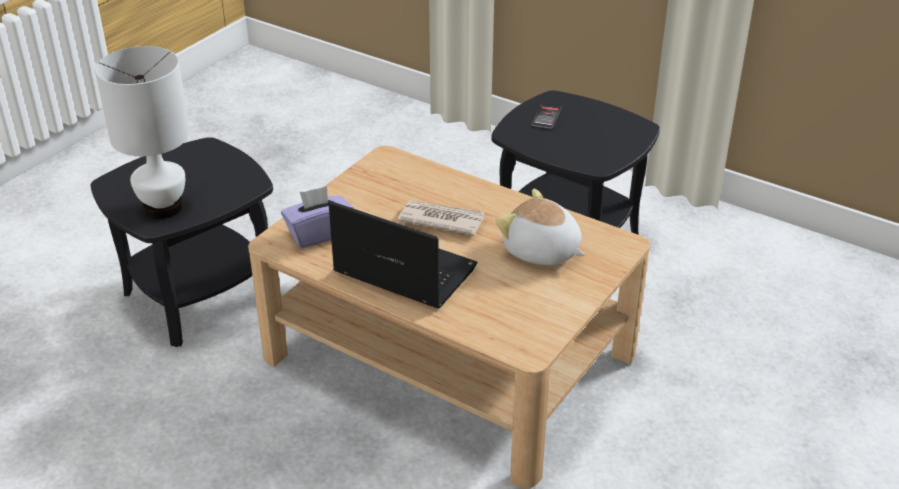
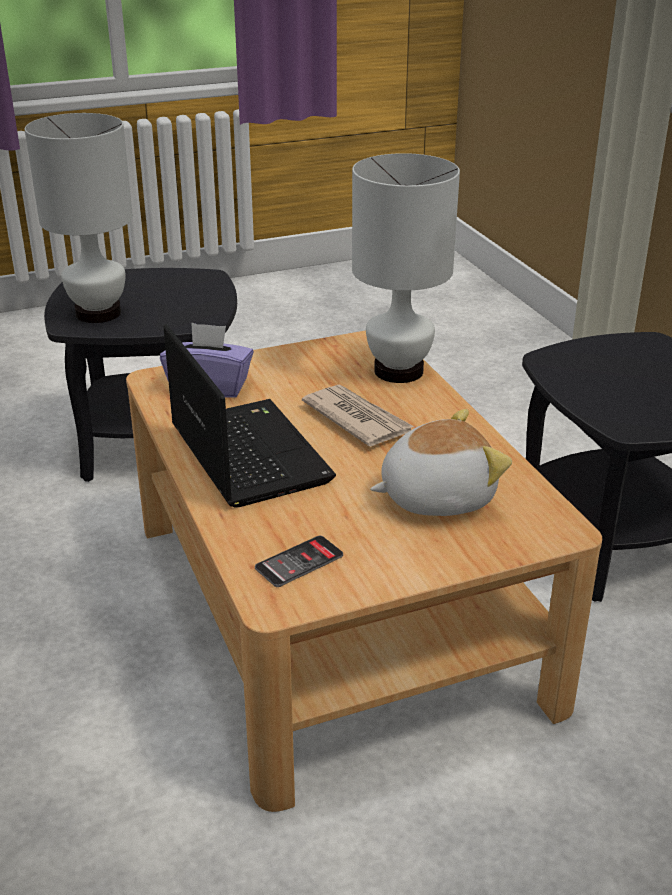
camera: 35 degrees right, 5 degrees down
plush toy [495,189,585,265] -> plush toy turned 90 degrees clockwise [370,409,512,516]
phone [532,104,562,129] -> phone moved to [255,536,343,587]
none -> white table lamp [352,153,460,383]

